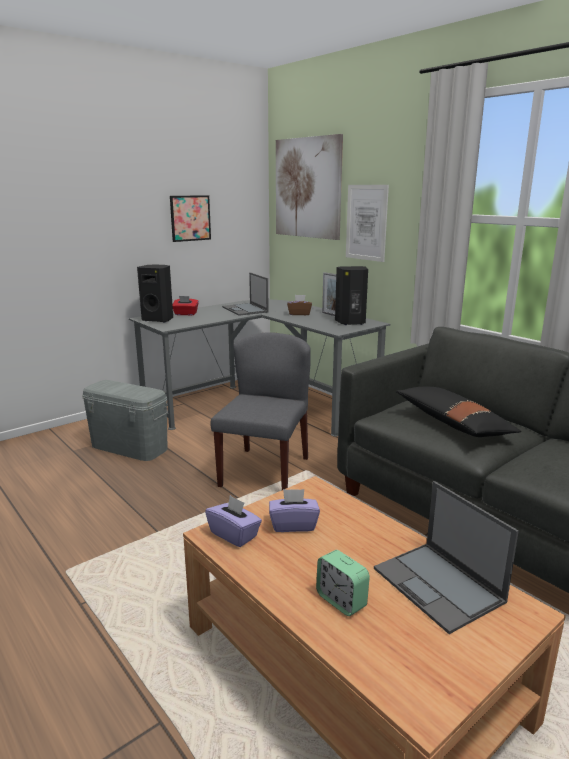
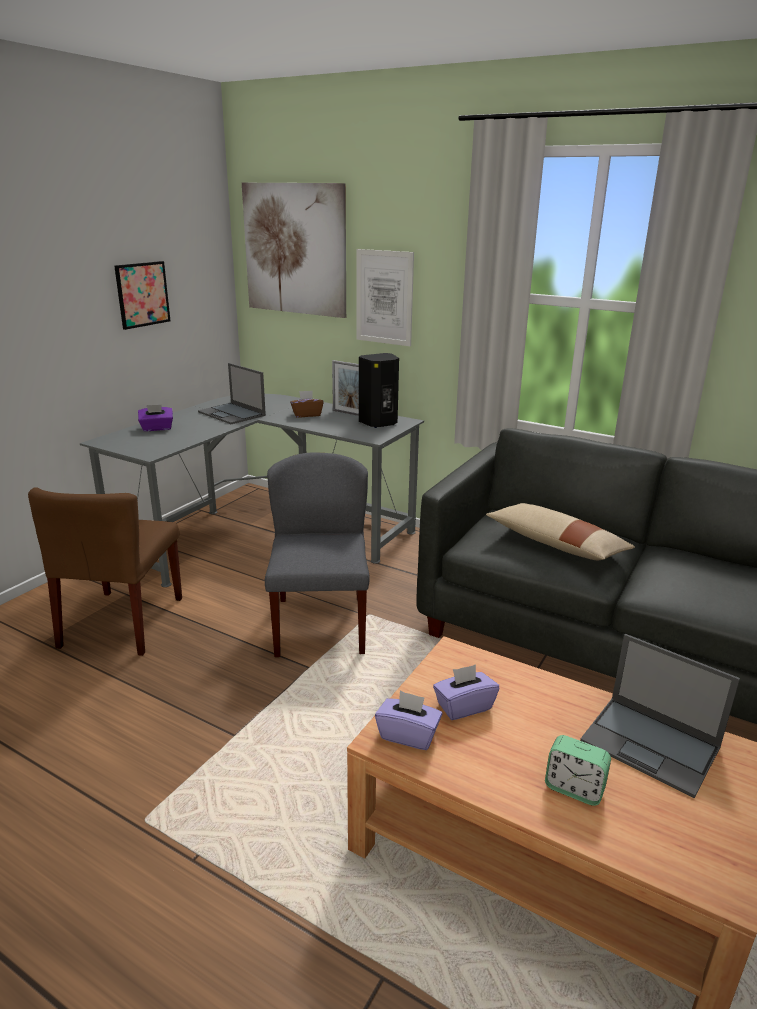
camera: 20 degrees left, 5 degrees up
grey storage box [82,380,168,461] -> brown chair [28,488,182,656]
black speaker [137,264,173,323] -> none
red tissue box [172,296,199,315] -> purple tissue box [138,405,173,431]
black pillow [396,387,521,437] -> beige pillow [486,503,635,560]

